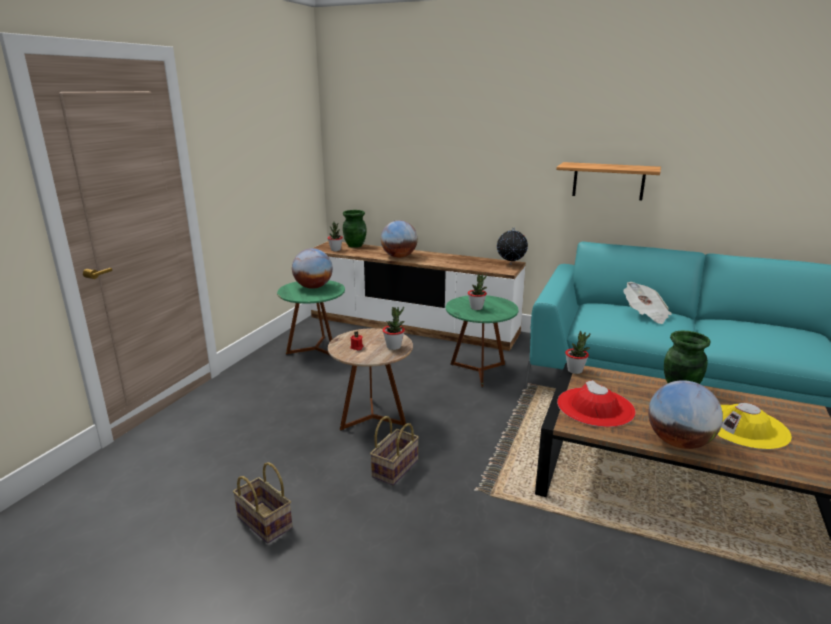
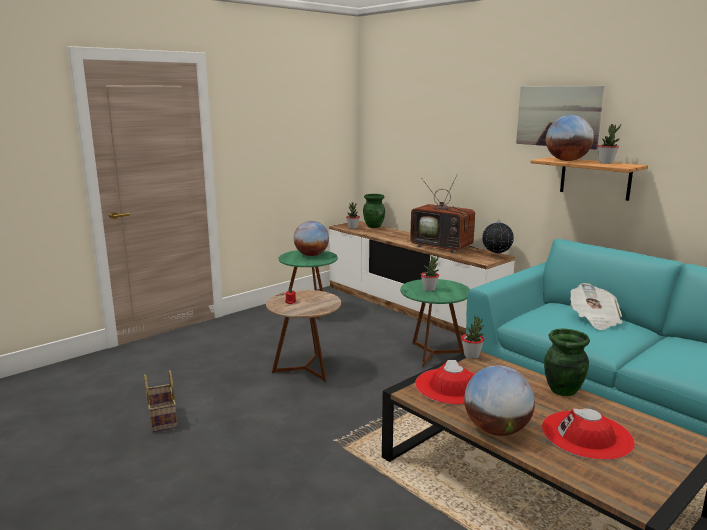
camera: 25 degrees right, 5 degrees down
basket [370,416,419,486] -> none
globe [381,220,418,258] -> globe moved to [546,115,594,161]
potted plant [383,307,405,350] -> potted plant moved to [598,124,621,164]
yellow hat [717,403,792,450] -> red hat [542,408,635,460]
none -> television [410,174,479,253]
none -> picture [516,86,605,150]

